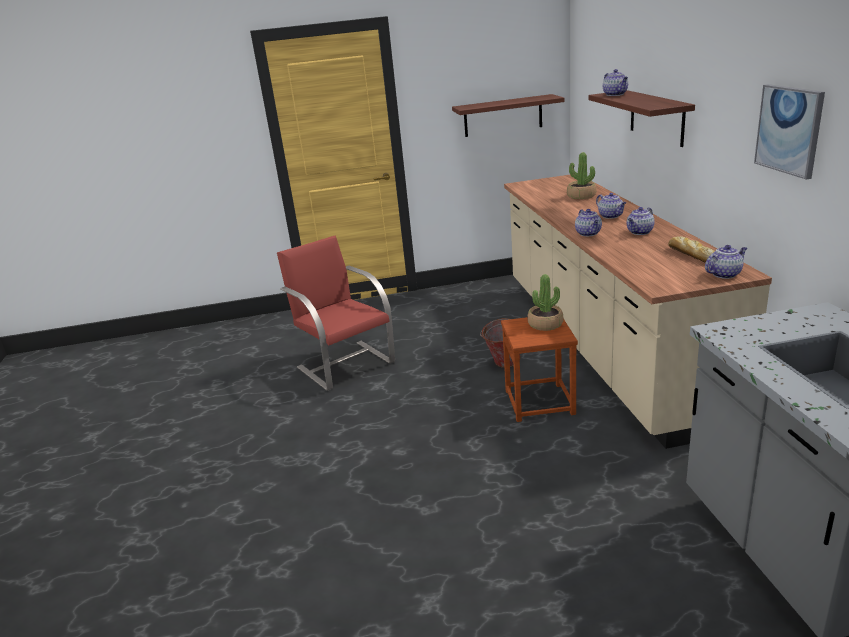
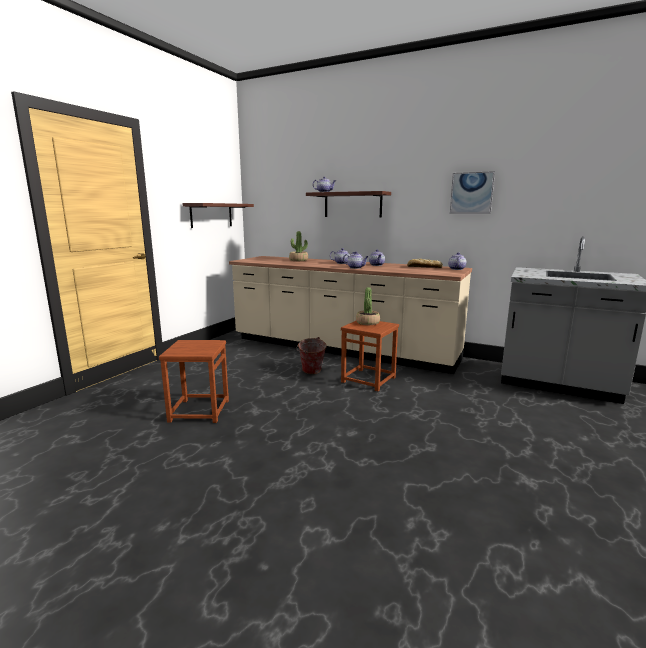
camera: 55 degrees left, 10 degrees down
red chair [277,236,395,391] -> brown stool [159,340,229,423]

